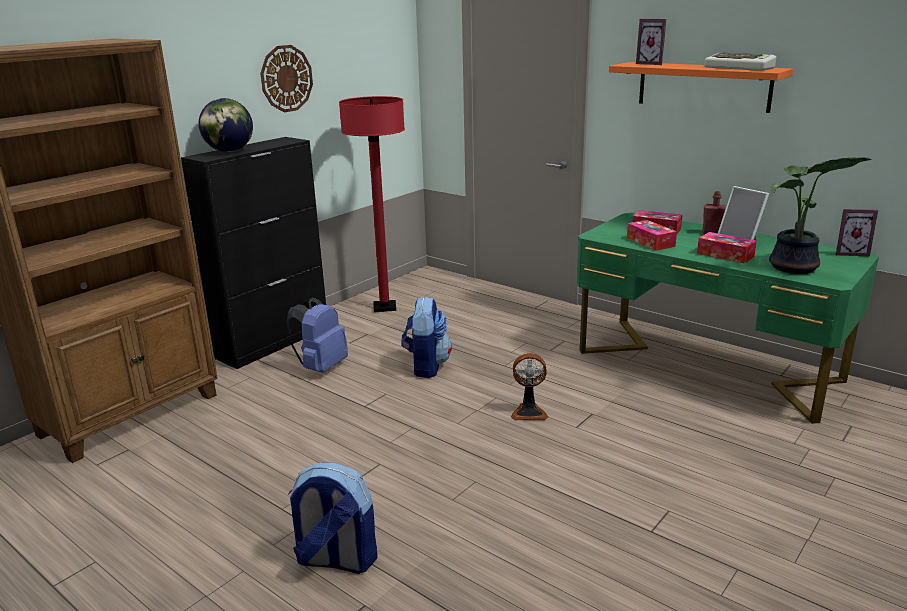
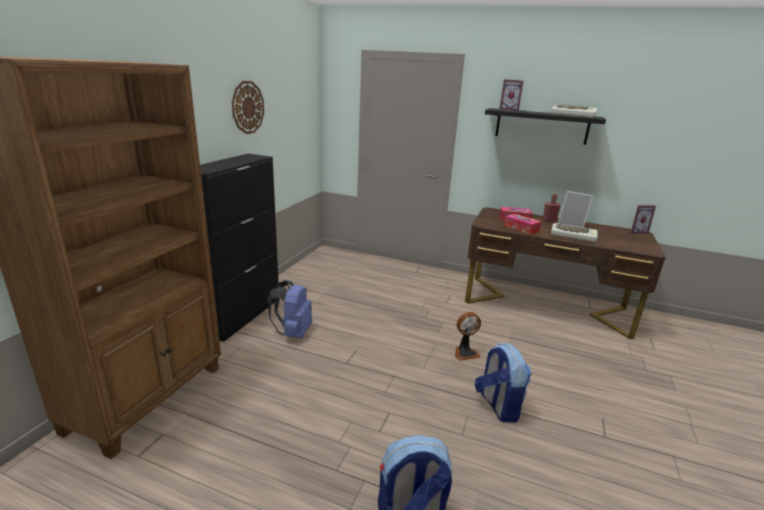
camera: 20 degrees left, 0 degrees up
globe [199,98,253,152] -> none
red floor lamp [339,96,405,312] -> none
backpack [401,296,452,378] -> backpack moved to [475,343,532,423]
green desk [577,212,879,424] -> brown desk [465,208,666,339]
orange shelf [609,62,793,113] -> black shelf [485,108,606,145]
tissue box [697,232,757,264] -> keyboard [551,223,597,242]
potted plant [769,157,872,274] -> none

